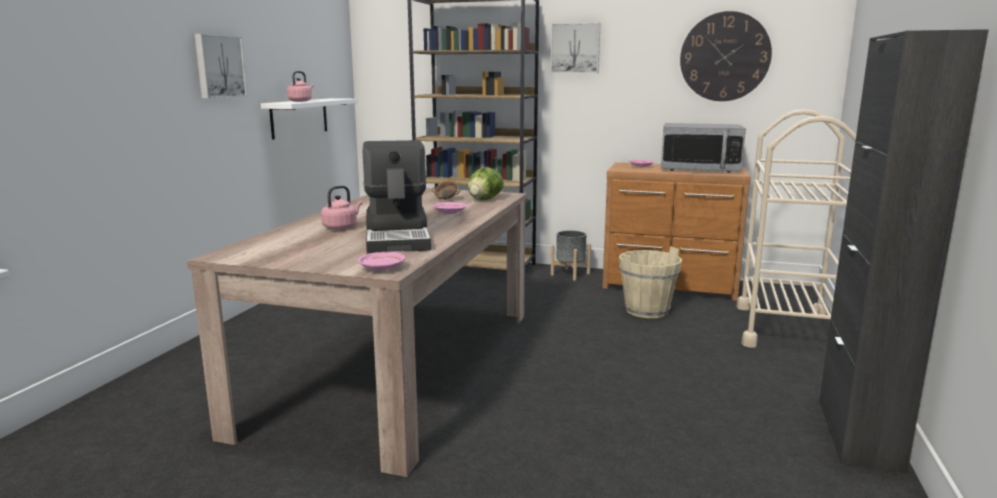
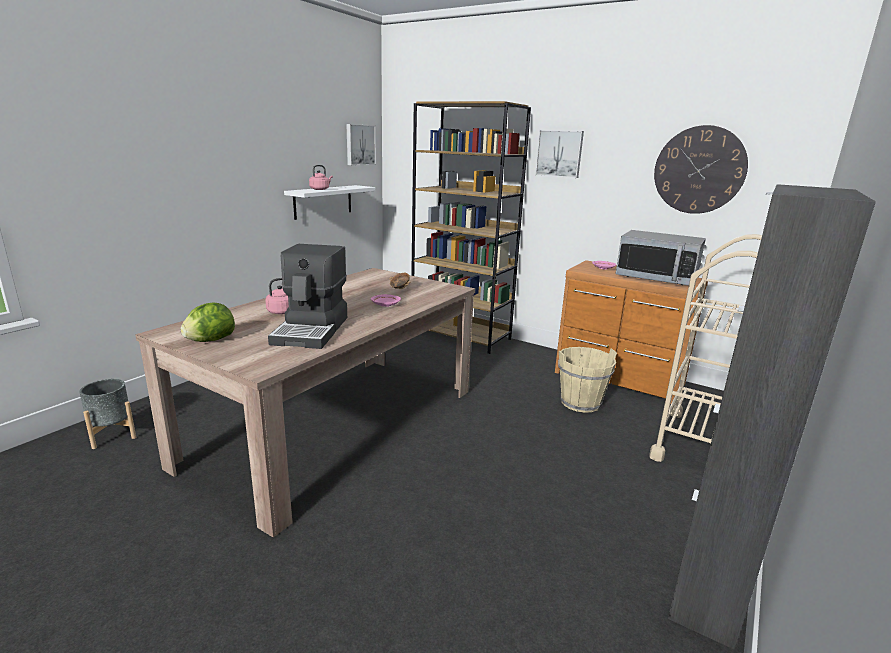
camera: 15 degrees right, 5 degrees up
picture [194,34,247,99] -> picture moved to [346,124,376,166]
pink plate [357,252,406,271] -> none
lettuce [468,167,504,200] -> lettuce moved to [181,303,235,342]
grey planter [551,230,591,281] -> grey planter moved to [79,379,136,449]

